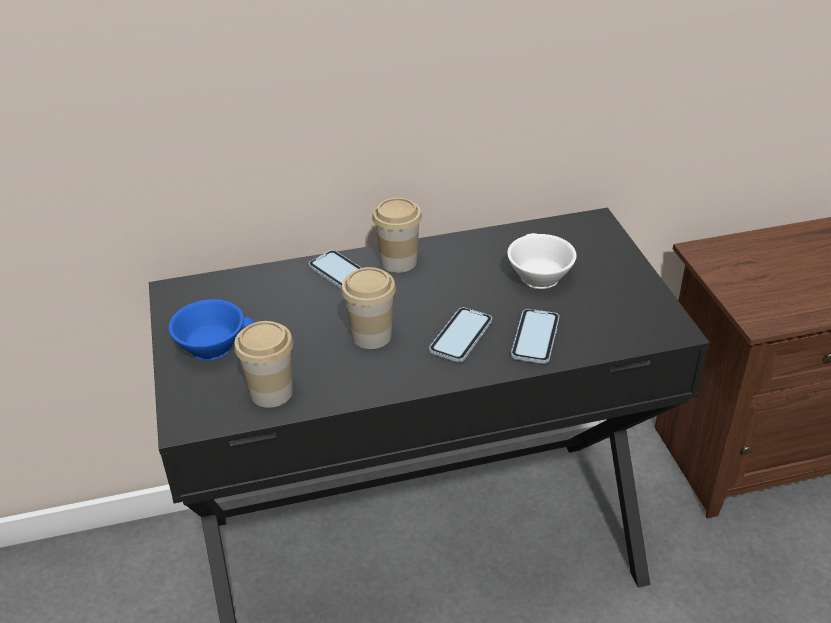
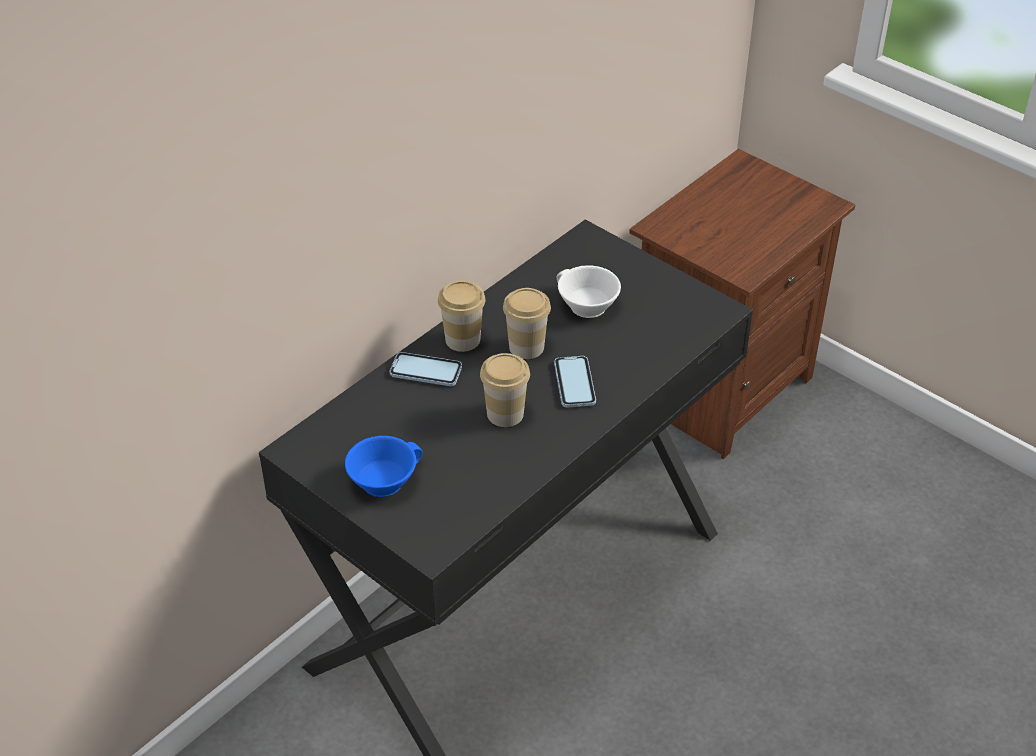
camera: 35 degrees left, 5 degrees up
cup [234,321,293,408] -> cup moved to [503,288,551,359]
phone [511,309,560,364] -> none

